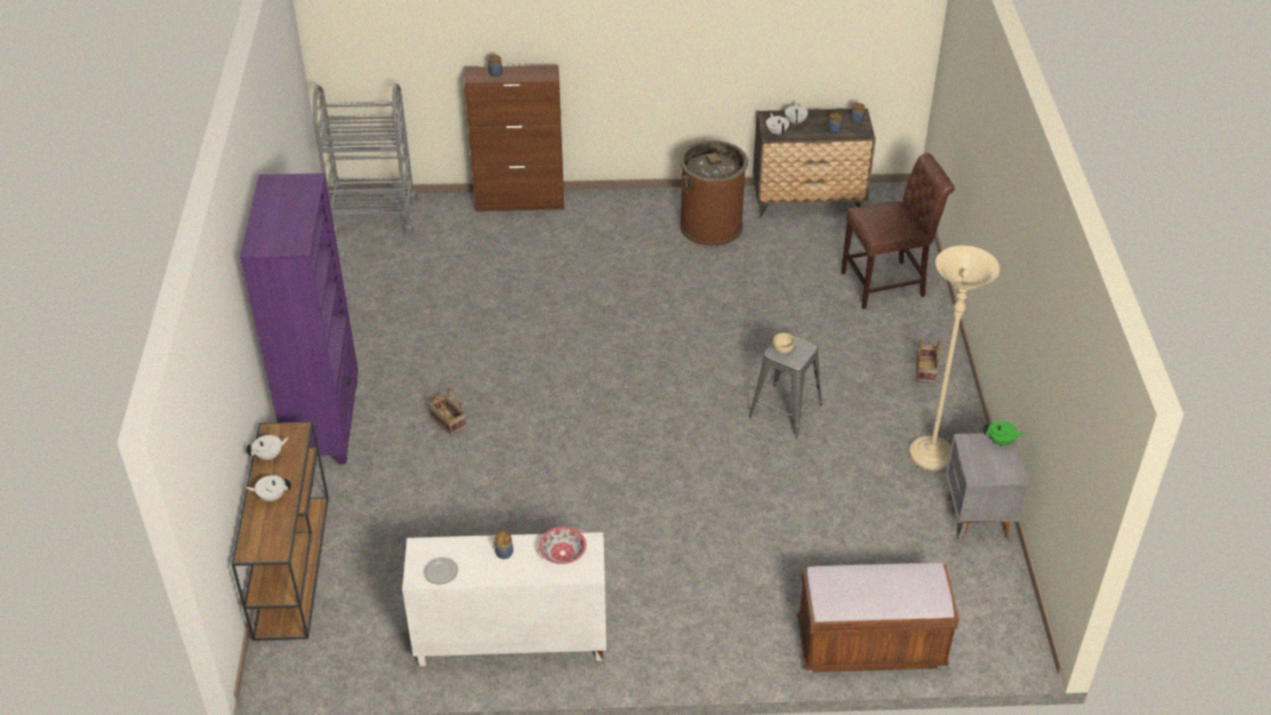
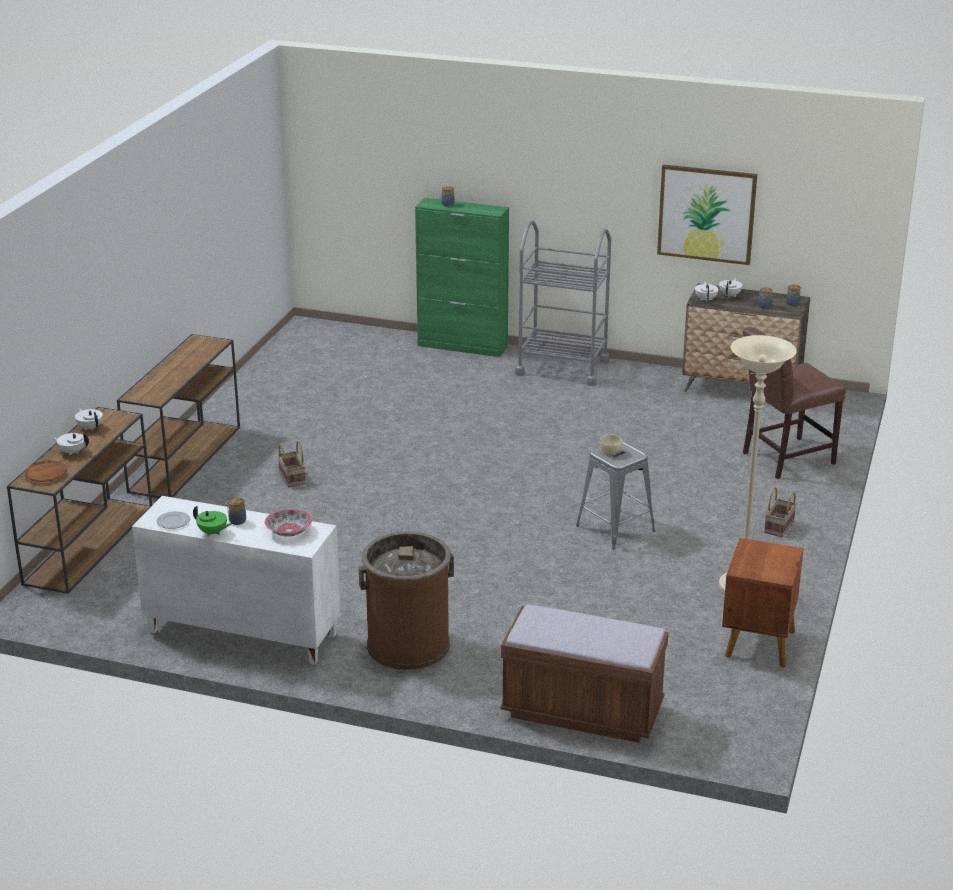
camera: 20 degrees right, 15 degrees down
purple bookcase [240,173,358,464] -> brown console table [117,334,240,498]
white teapot [246,435,289,461] -> white teapot turned 120 degrees counterclockwise [75,408,103,430]
grey cart [313,83,418,236] -> grey cart moved to [515,220,611,386]
brown cabinet [464,65,564,212] -> green cabinet [415,198,509,357]
brown trash can [680,141,748,246] -> brown trash can moved to [359,532,454,670]
brown chair [841,153,955,309] -> brown chair turned 150 degrees clockwise [743,327,846,479]
grey nightstand [946,433,1029,544] -> brown nightstand [722,538,804,668]
green teapot [983,421,1026,447] -> green teapot moved to [193,506,232,536]
none -> brown plate [25,460,67,482]
none -> picture [657,164,757,265]

